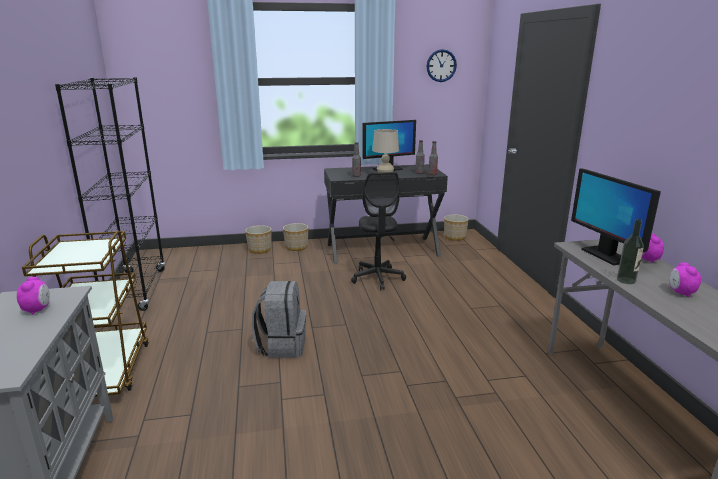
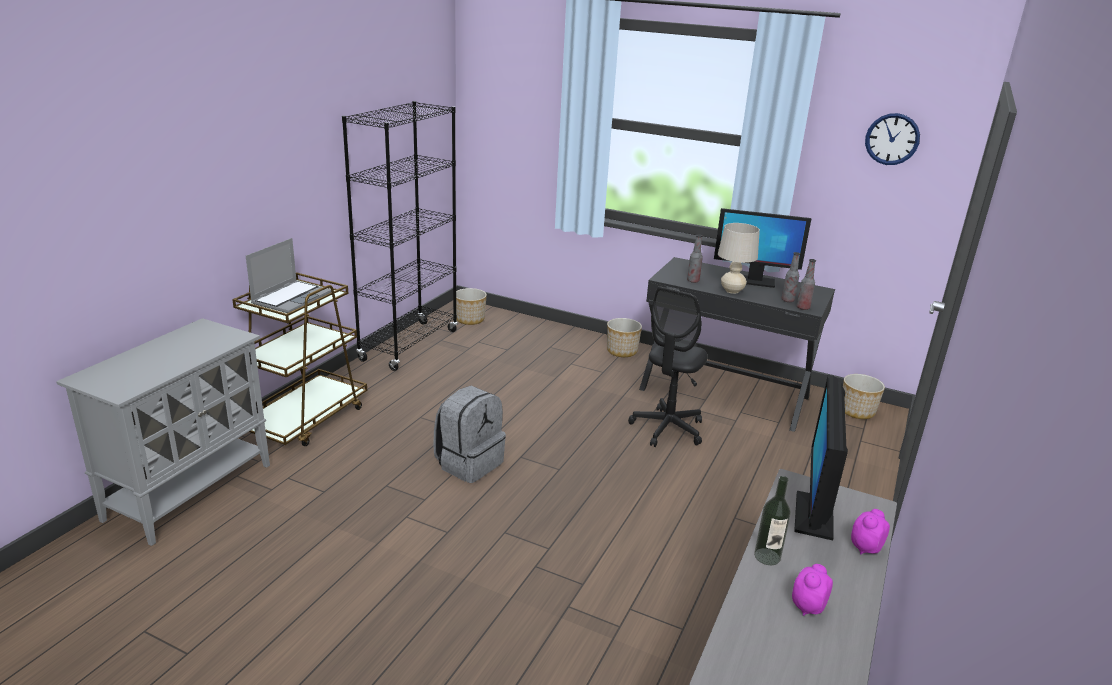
camera: 35 degrees right, 5 degrees up
alarm clock [17,277,50,315] -> none
planter [245,225,272,254] -> planter moved to [456,288,487,325]
none -> laptop [246,238,331,313]

